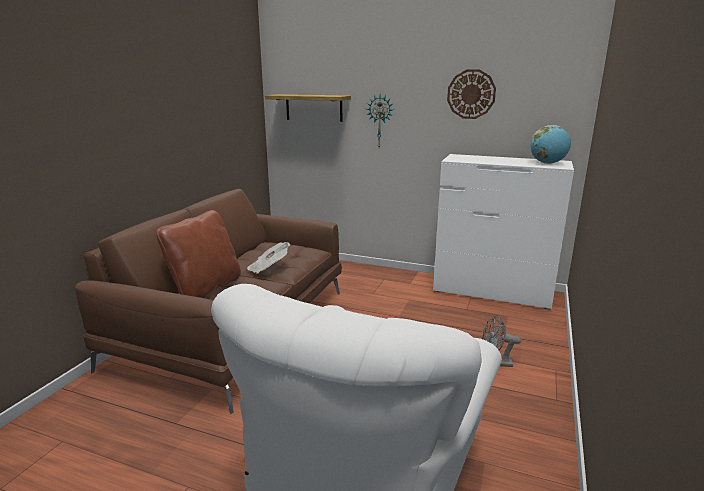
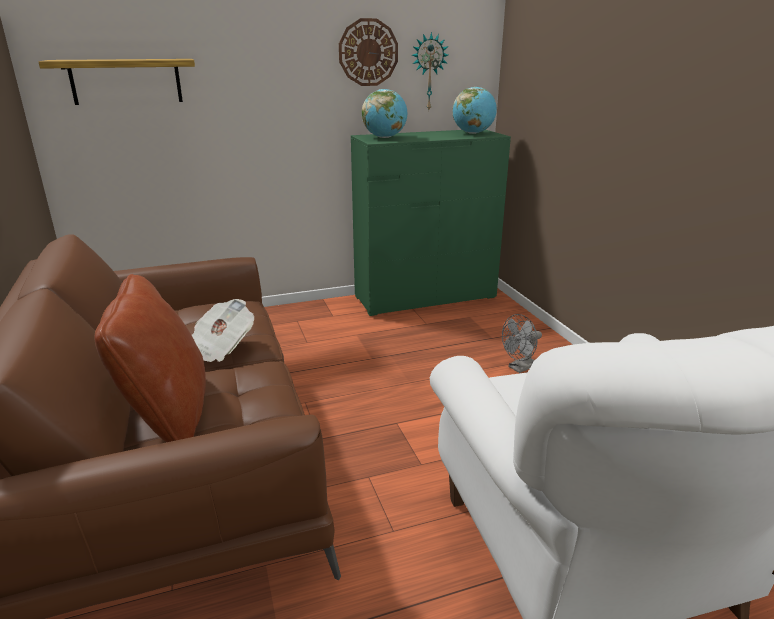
camera: 40 degrees left, 5 degrees up
wall clock [367,94,394,147] -> wall clock moved to [412,32,448,110]
white dresser [433,154,574,310] -> green dresser [351,130,511,316]
none -> globe [362,89,407,138]

